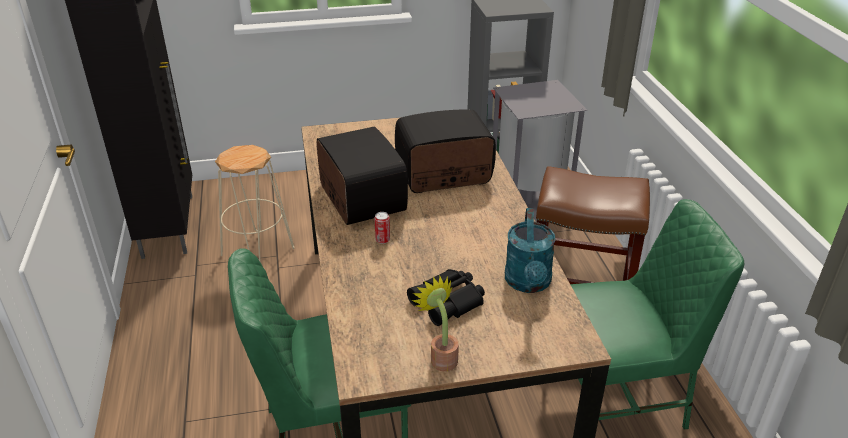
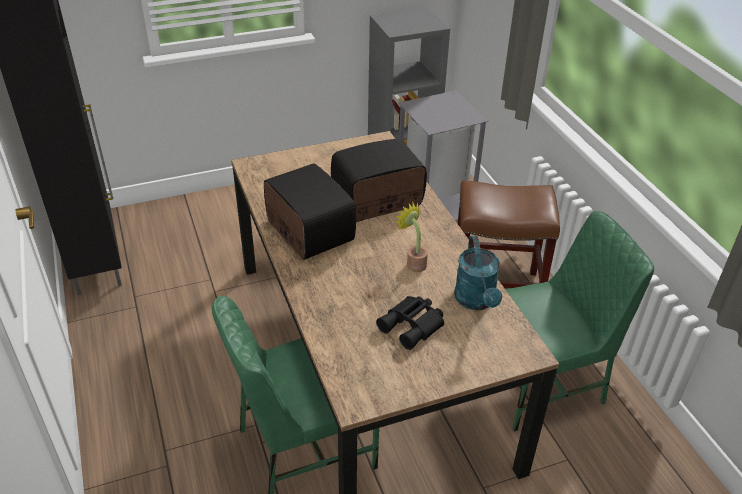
camera: 10 degrees left, 5 degrees up
beige stool [215,145,294,263] -> none
can [374,212,390,244] -> none
potted plant [411,276,459,371] -> potted plant moved to [395,202,428,272]

